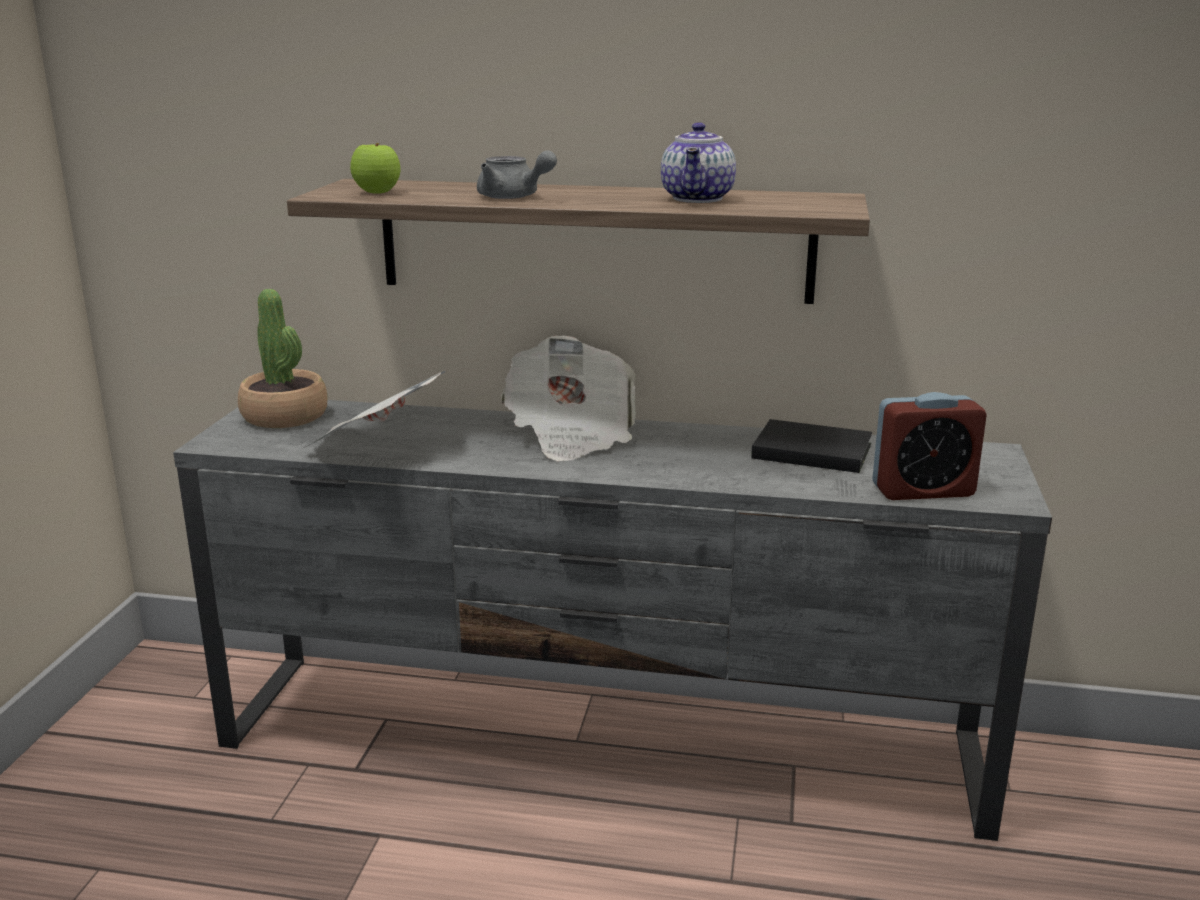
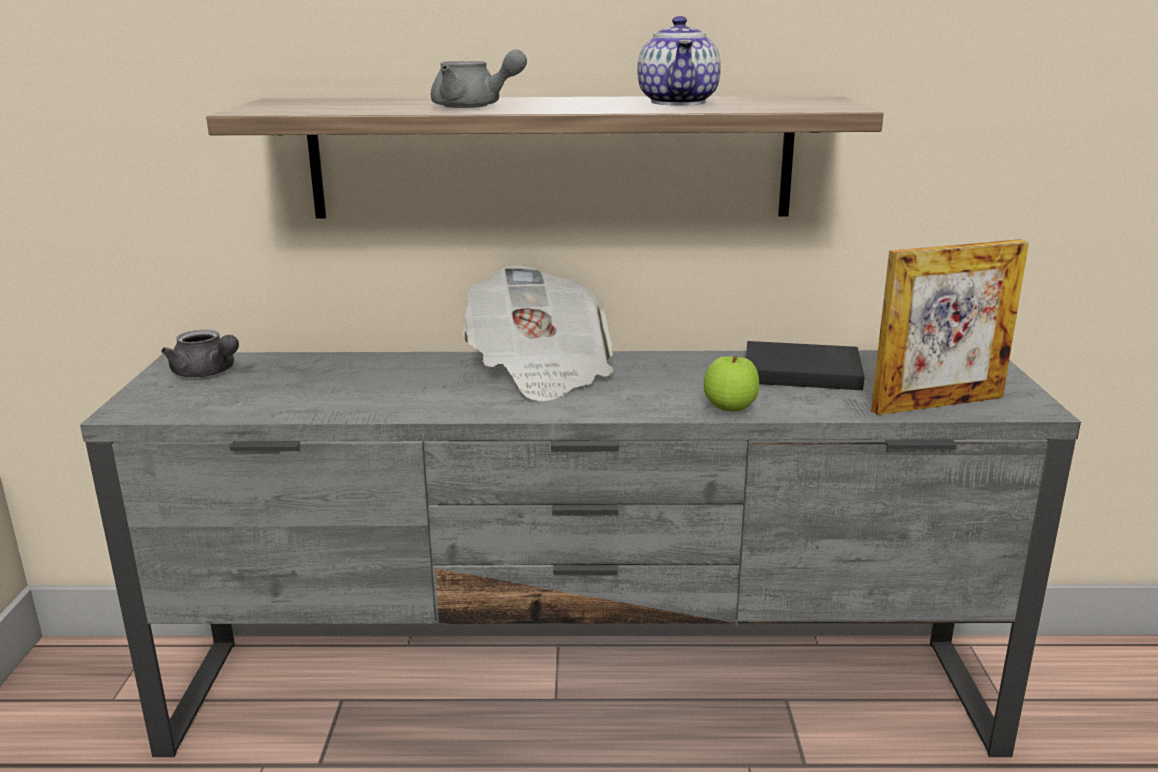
camera: 10 degrees left, 0 degrees up
potted plant [238,289,328,428] -> grey teapot [161,330,239,377]
newspaper [303,371,446,448] -> none
apple [350,143,400,194] -> apple moved to [704,356,759,412]
alarm clock [872,392,987,500] -> picture frame [871,239,1029,415]

